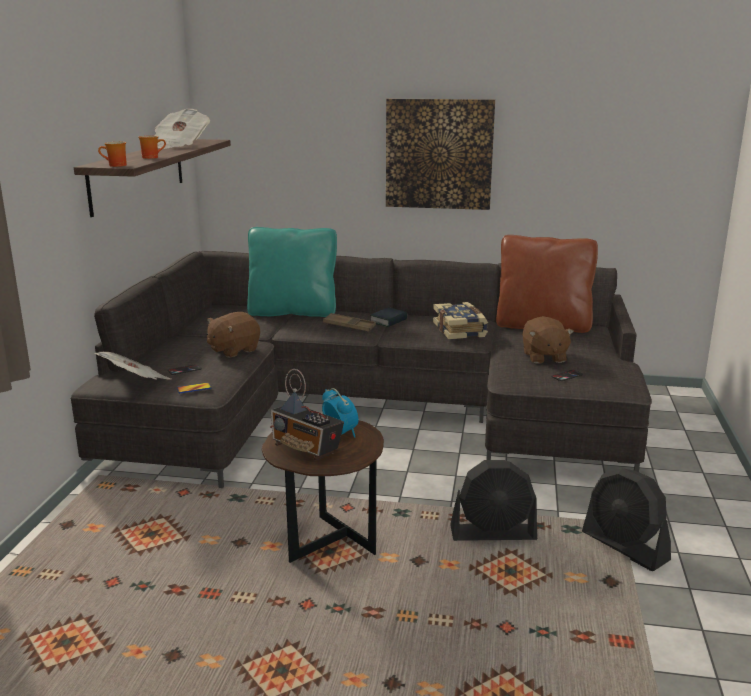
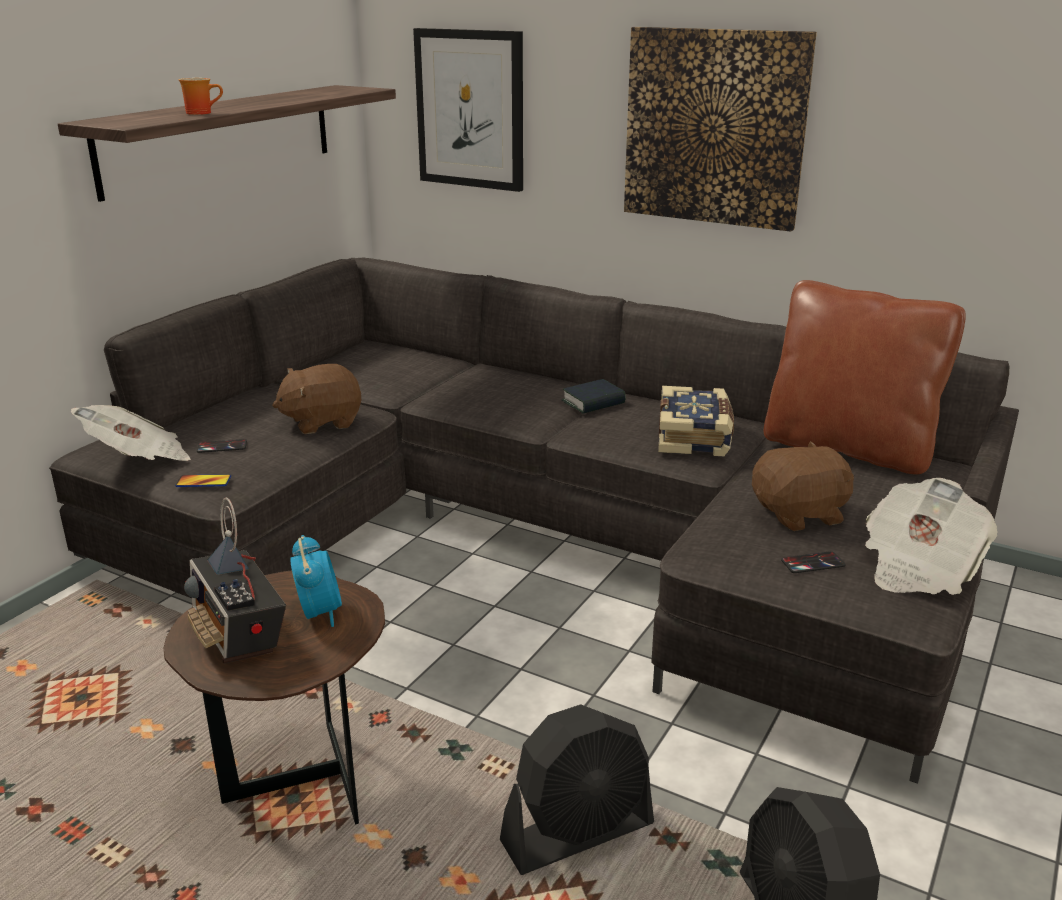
camera: 20 degrees right, 5 degrees up
mug [98,142,127,167] -> none
newspaper [154,109,210,149] -> newspaper moved to [865,478,997,595]
turquoise pillow [247,227,337,317] -> none
brown tray [323,313,376,332] -> none
black fan [450,460,537,541] -> black fan turned 45 degrees counterclockwise [500,704,654,875]
brown plush toy [522,316,574,364] -> brown plush toy turned 120 degrees counterclockwise [752,441,854,531]
none -> picture [413,28,523,192]

